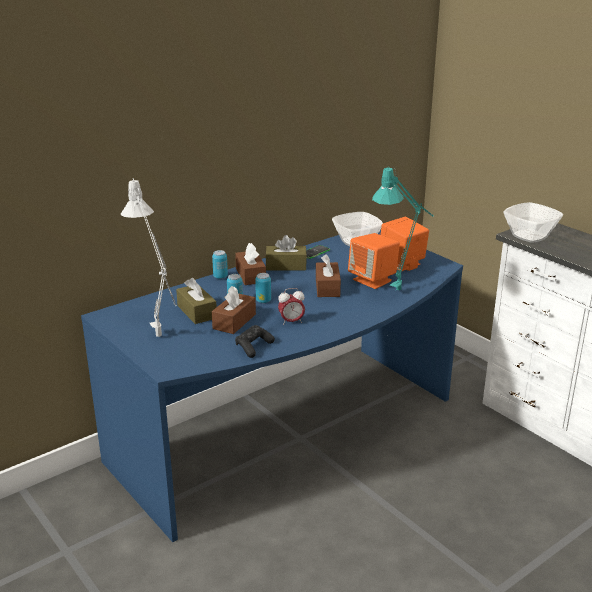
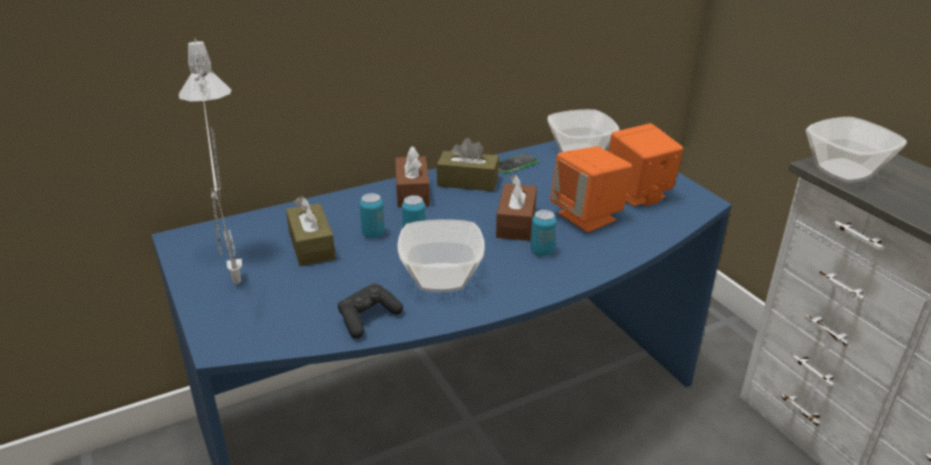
camera: 10 degrees right, 5 degrees up
can [212,250,228,279] -> can moved to [531,210,556,256]
brown tissue box [212,286,256,334] -> none
alarm clock [278,288,305,325] -> bowl [397,219,485,293]
turquoise table lamp [372,168,434,292] -> none

